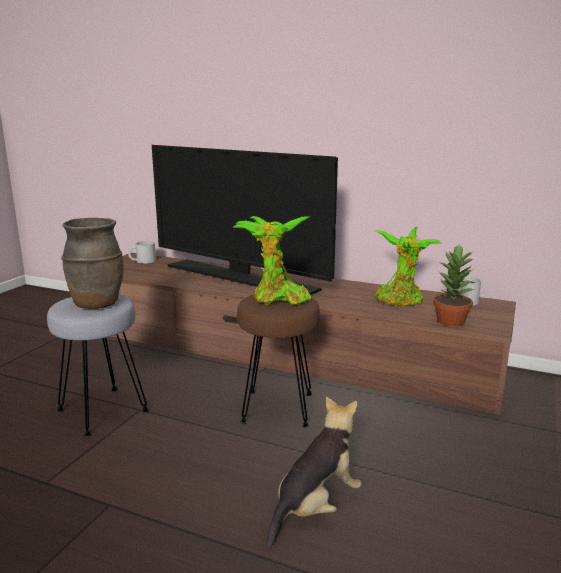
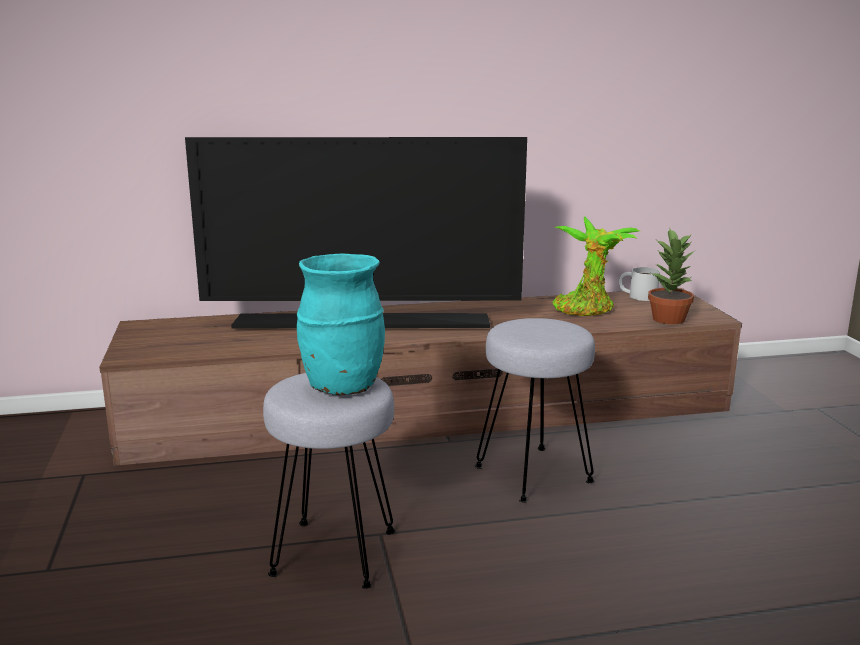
camera: 35 degrees left, 0 degrees up
brown vase [61,218,123,309] -> turquoise vase [297,254,385,396]
white mug [128,241,156,264] -> none
potted plant [232,216,311,306] -> none
brown stool [237,294,320,427] -> grey stool [475,318,595,503]
plush toy [267,396,362,547] -> none

